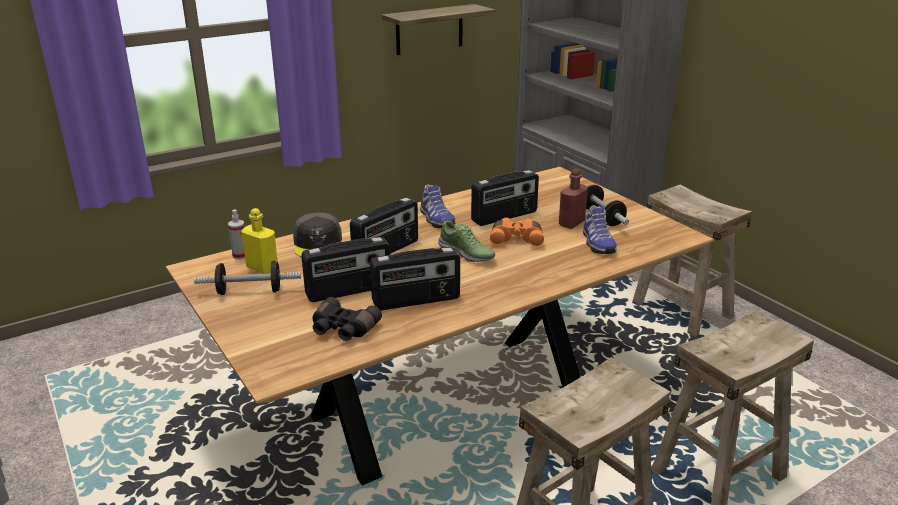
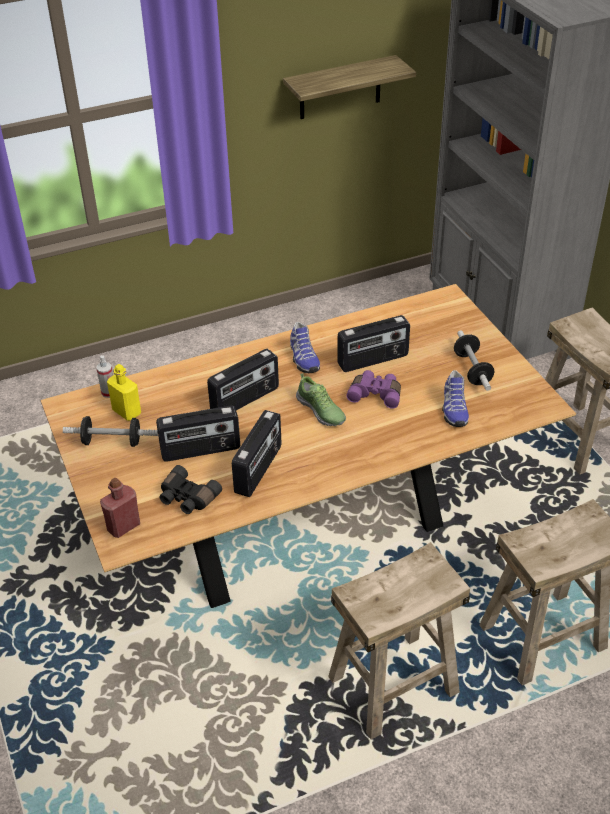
camera: 10 degrees right, 15 degrees up
grey cap [293,213,342,257] -> none
radio [370,247,460,310] -> radio turned 60 degrees counterclockwise [232,410,282,497]
orange binoculars [490,218,544,247] -> purple binoculars [346,370,401,409]
red bottle [559,169,588,229] -> red bottle moved to [100,478,140,538]

